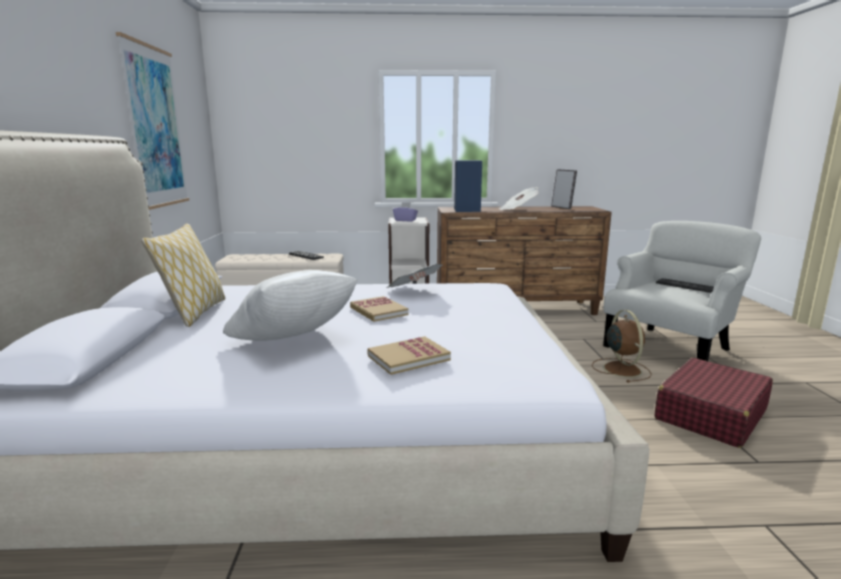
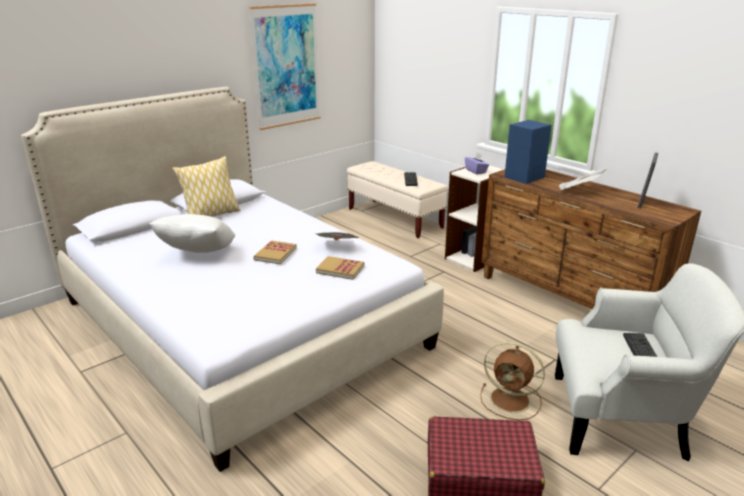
camera: 50 degrees right, 10 degrees up
book [367,336,451,375] -> book moved to [316,256,364,280]
brown fan [592,310,652,383] -> brown fan turned 75 degrees clockwise [480,342,545,420]

